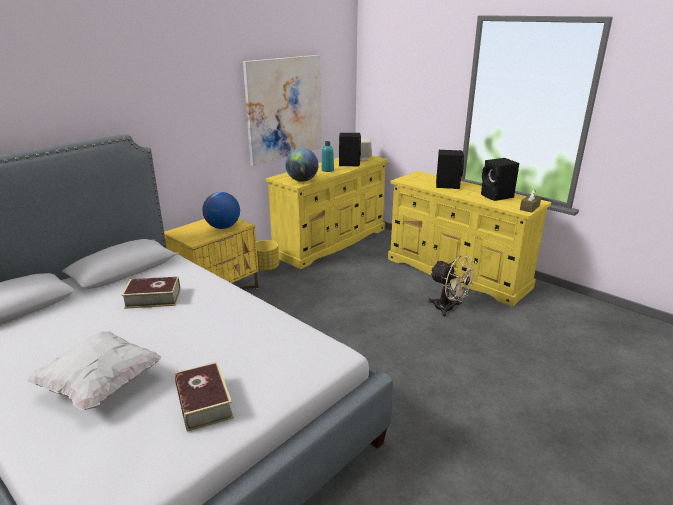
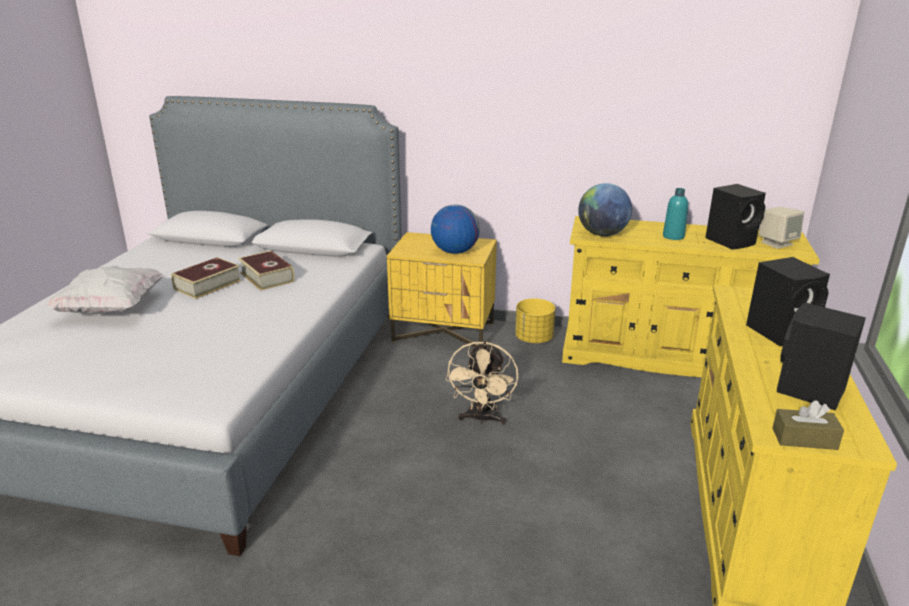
camera: 60 degrees right, 0 degrees up
book [175,362,234,432] -> book moved to [171,257,242,299]
picture [243,55,321,166] -> none
beige fan [428,255,477,317] -> beige fan moved to [446,341,518,425]

